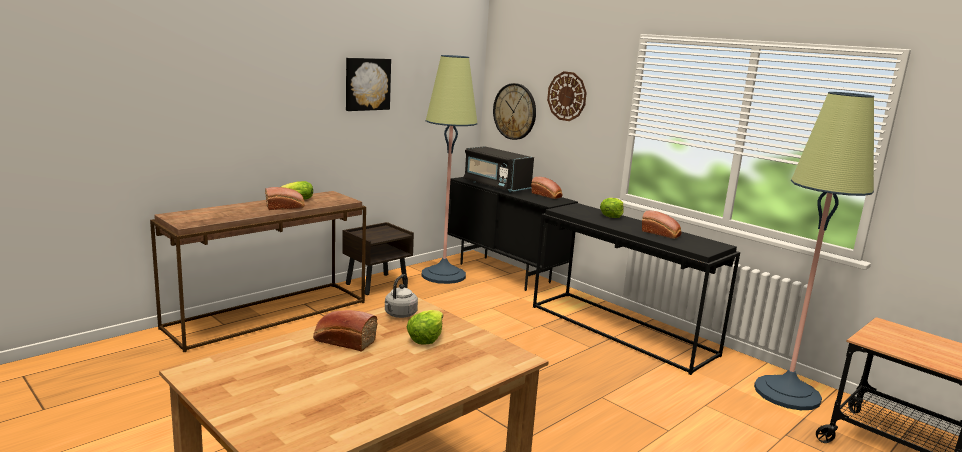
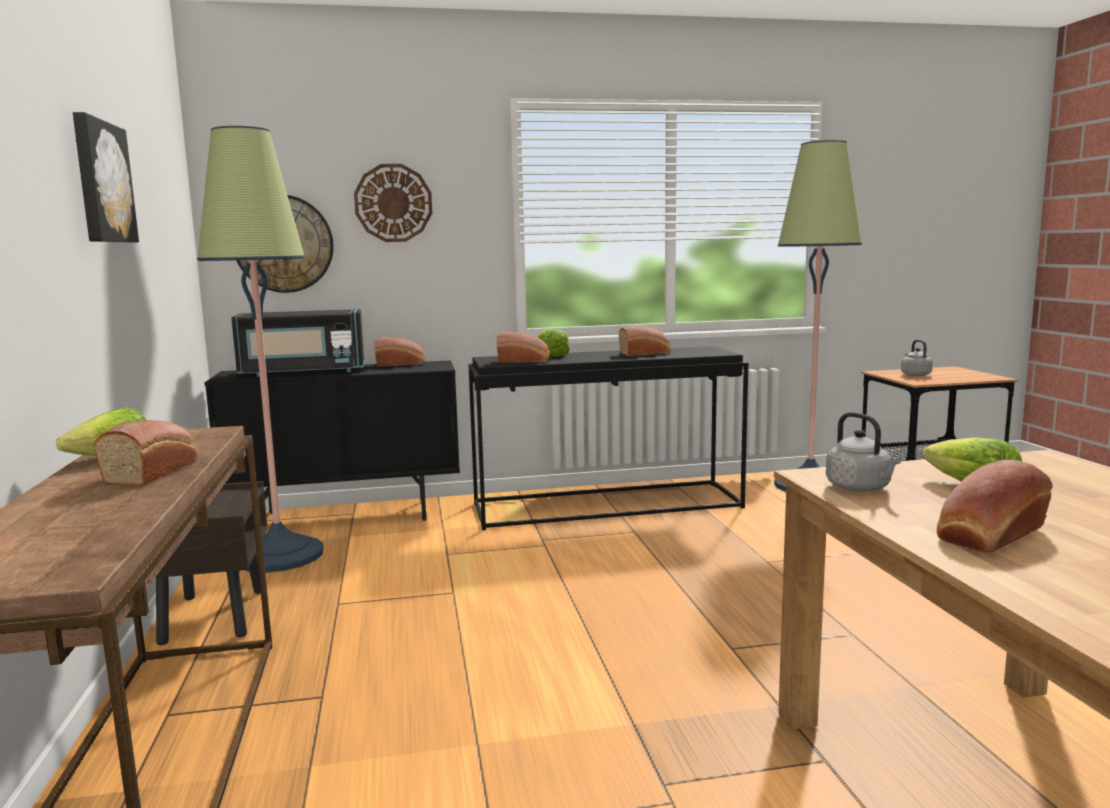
camera: 55 degrees left, 5 degrees down
none -> bread [497,332,550,363]
none -> grey kettle [901,340,933,376]

